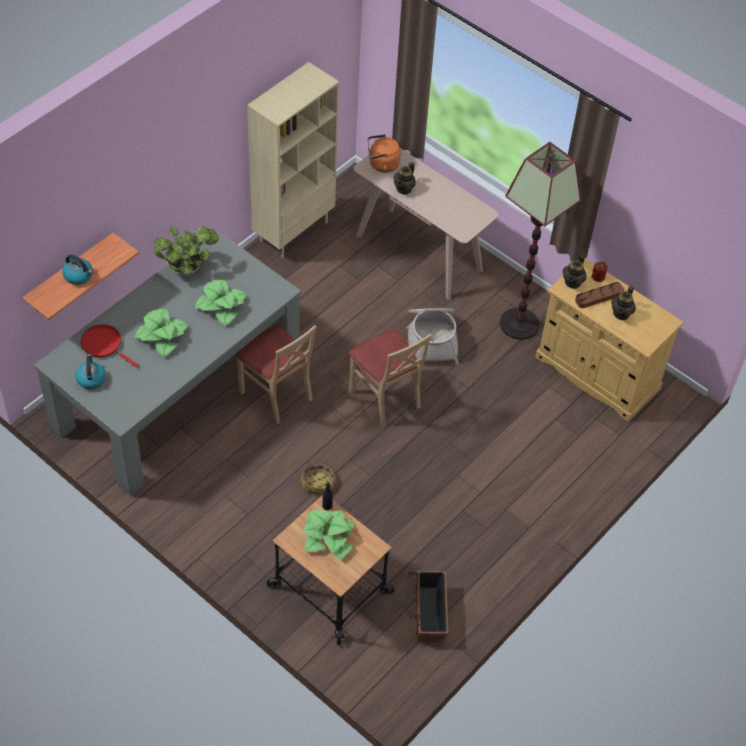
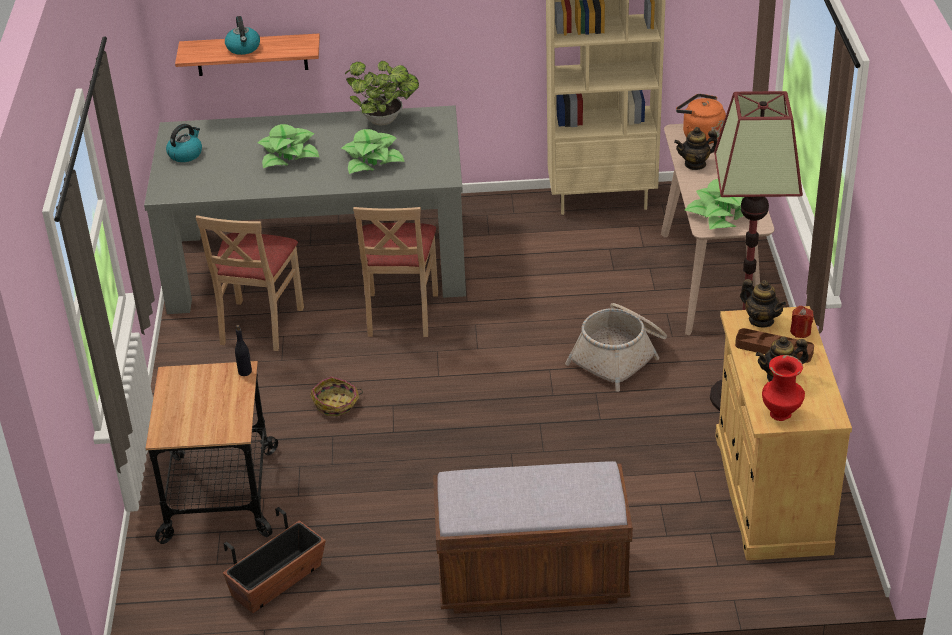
camera: 50 degrees right, 15 degrees down
red frying pan [81,324,139,367] -> none
potted plant [302,509,354,560] -> potted plant moved to [684,179,744,230]
beige chair [349,329,432,427] -> beige chair moved to [195,215,304,351]
teapot [563,255,586,289] -> teapot turned 120 degrees counterclockwise [740,279,786,327]
none -> brown bench [433,461,633,614]
none -> red vase [762,355,805,421]

